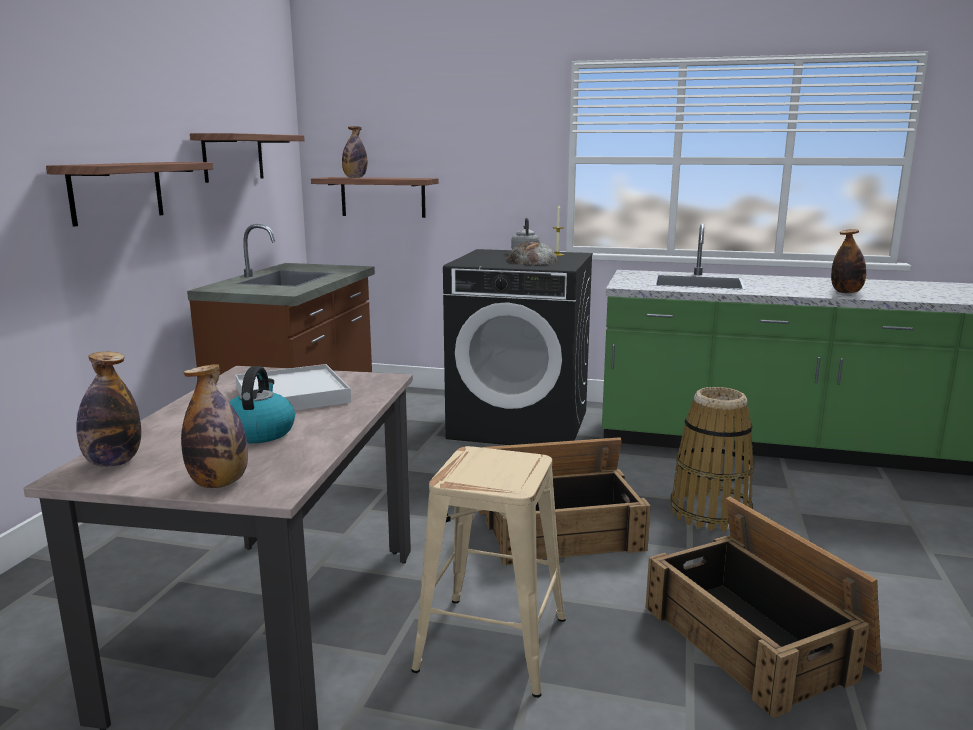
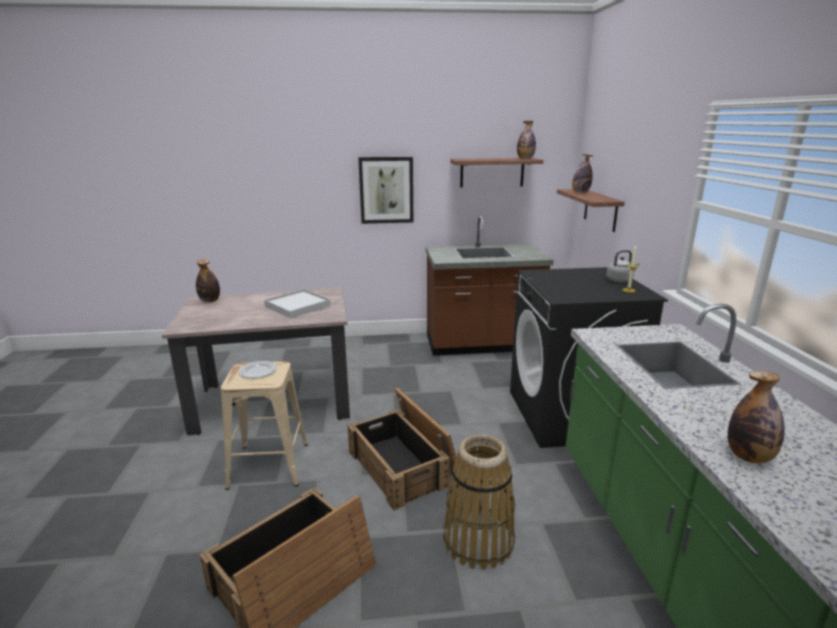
camera: 70 degrees right, 5 degrees up
shelf [46,162,213,227] -> picture [358,157,413,224]
bottle [181,364,248,488] -> bottle moved to [517,121,536,159]
kettle [229,366,295,443] -> none
bread [508,242,558,265] -> none
none -> plate [239,361,277,379]

